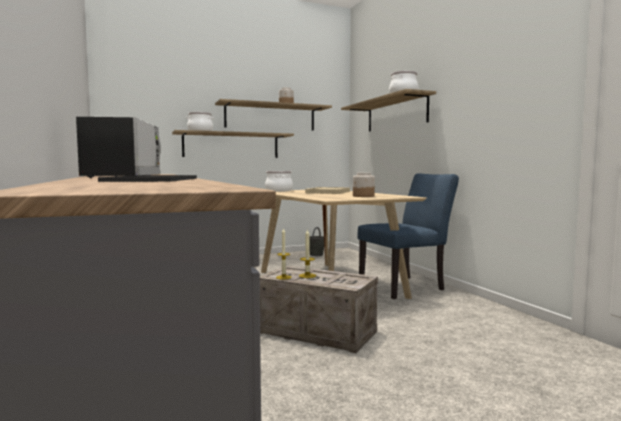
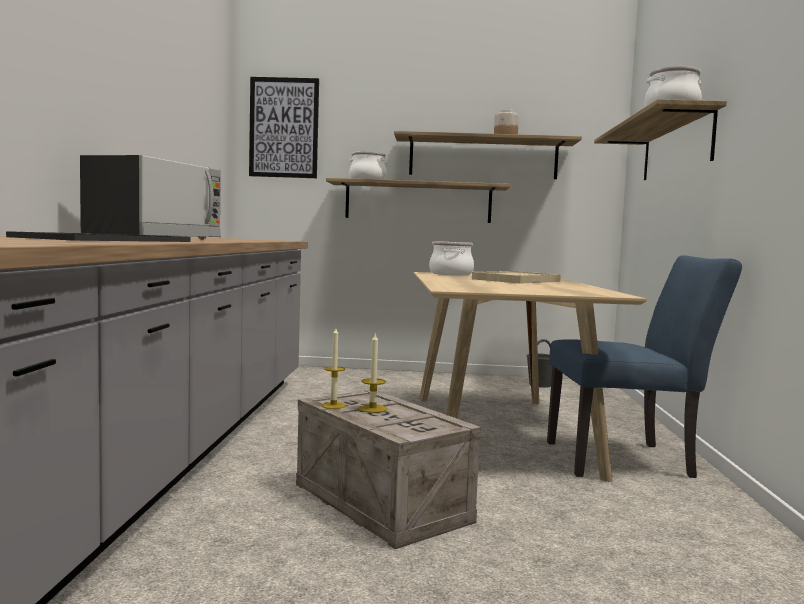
camera: 25 degrees right, 0 degrees up
jar [353,173,375,197] -> none
none -> picture [249,77,319,178]

